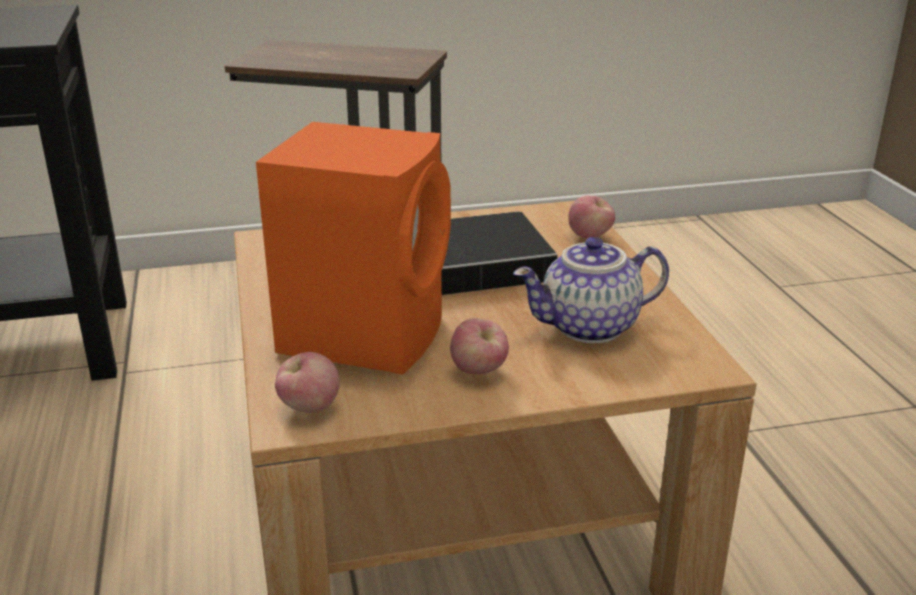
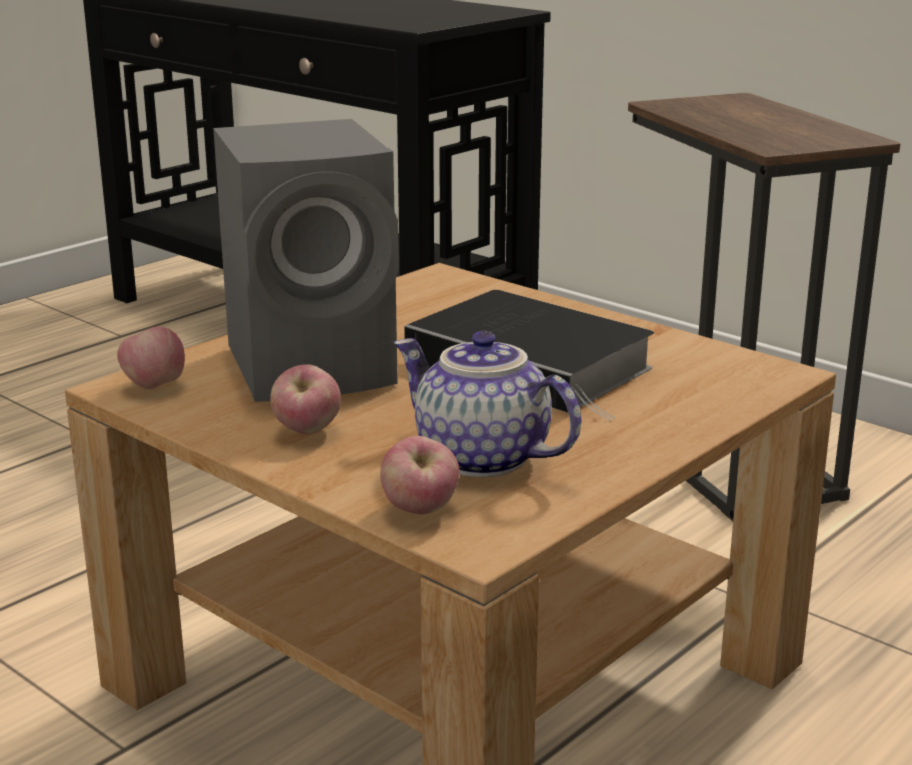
camera: 55 degrees right, 5 degrees down
orange speaker [256,122,451,375] -> grey speaker [213,119,399,402]
apple [568,195,615,239] -> apple moved to [380,436,460,514]

